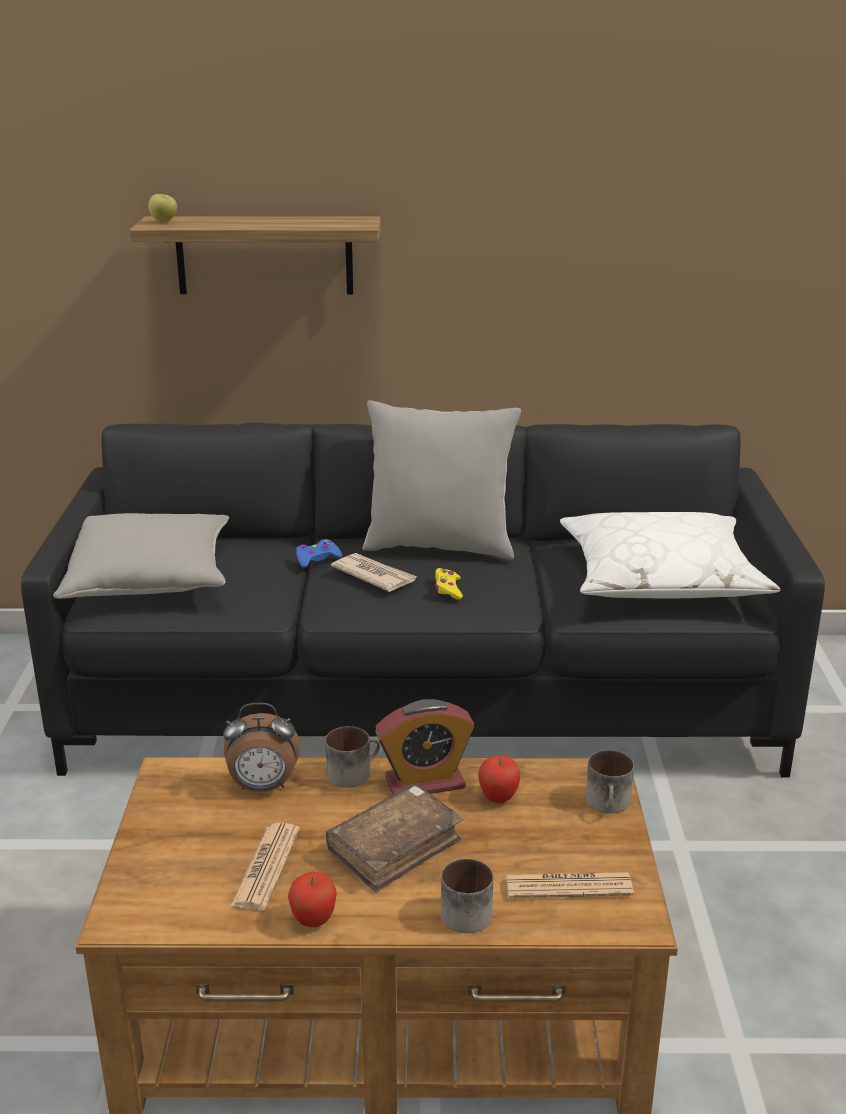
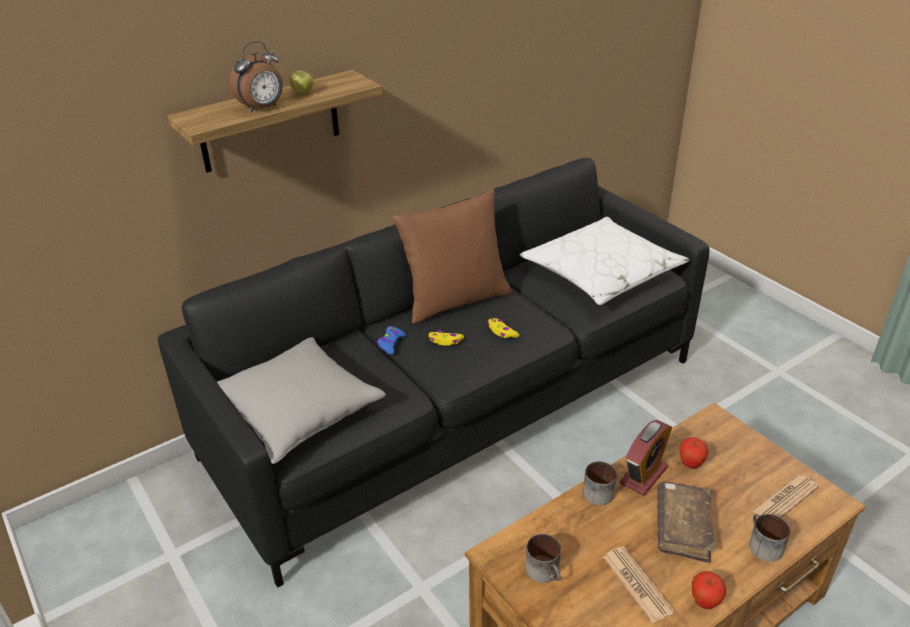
camera: 35 degrees left, 10 degrees up
apple [148,194,177,222] -> apple moved to [290,71,314,94]
alarm clock [223,703,300,792] -> alarm clock moved to [230,41,283,112]
newspaper [331,553,417,592] -> yellow game controller [429,330,464,346]
grey pillow [363,400,521,560] -> brown pillow [393,190,512,324]
mug [586,750,634,813] -> mug moved to [525,534,561,583]

